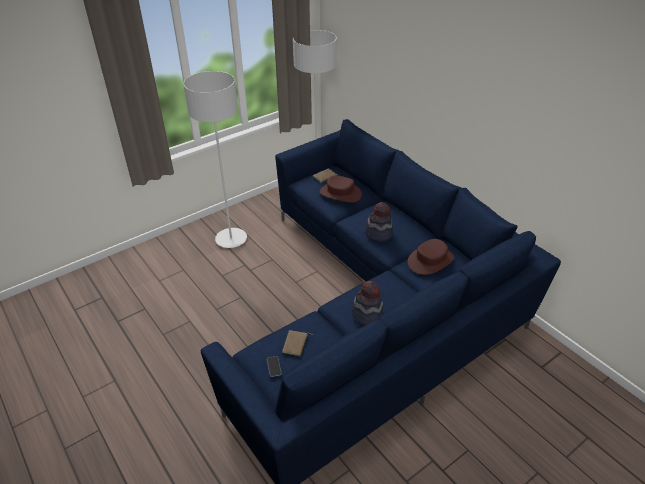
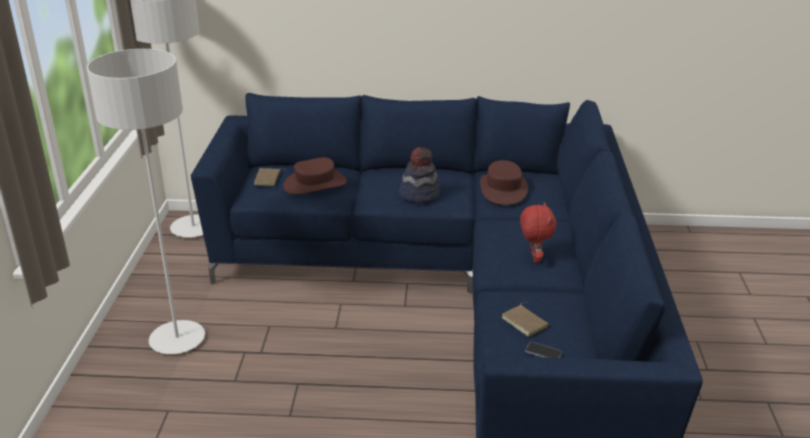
camera: 50 degrees left, 10 degrees down
hat [352,281,384,325] -> red plush toy [520,202,557,263]

